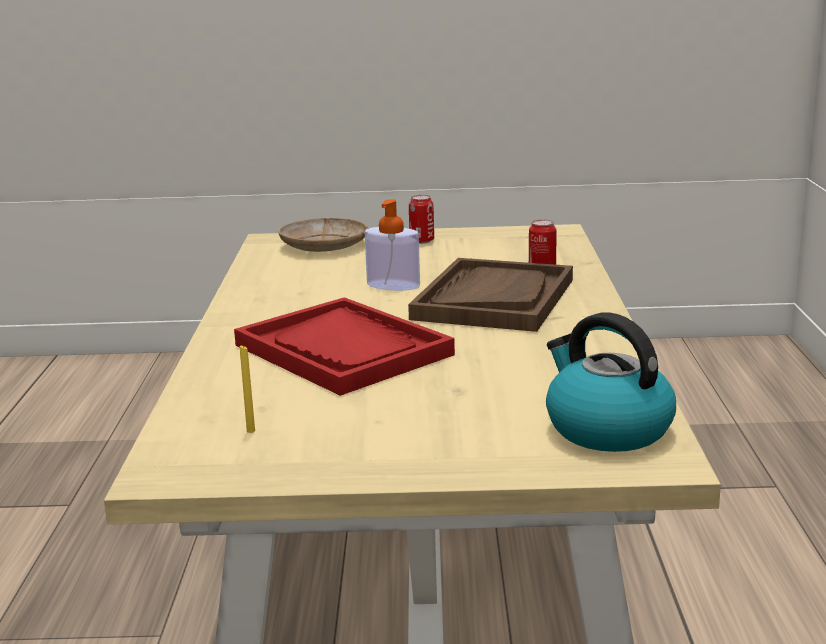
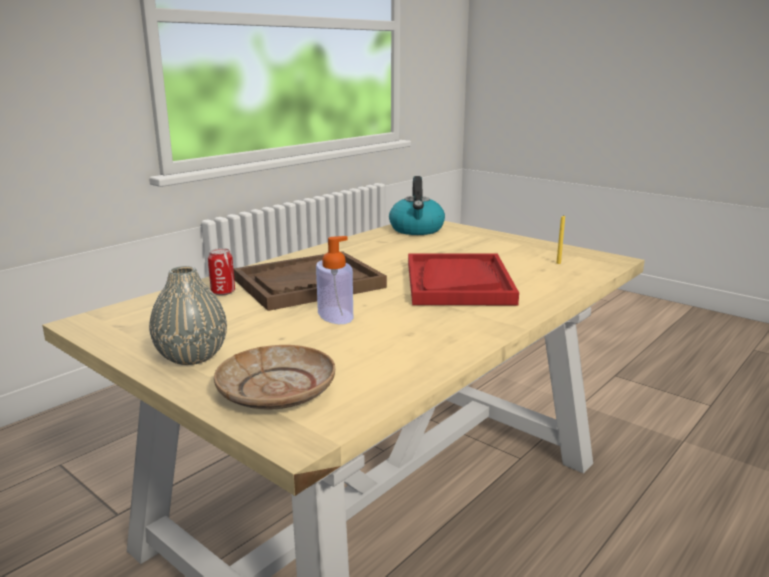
camera: 140 degrees left, 0 degrees up
can [409,195,434,244] -> grey vase [149,266,227,365]

